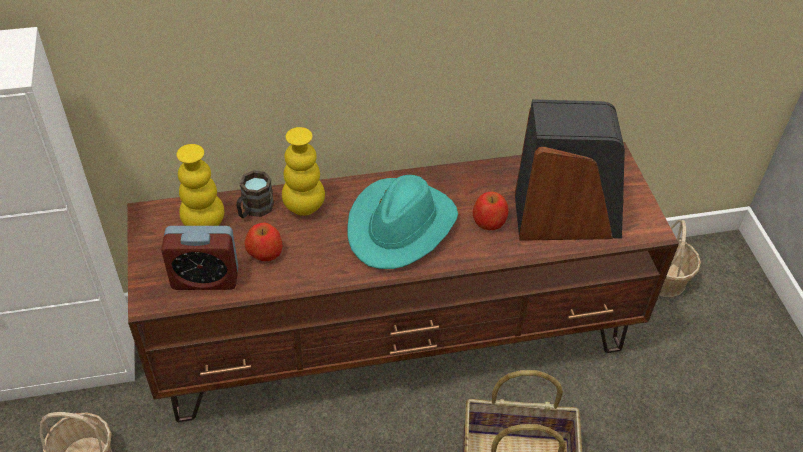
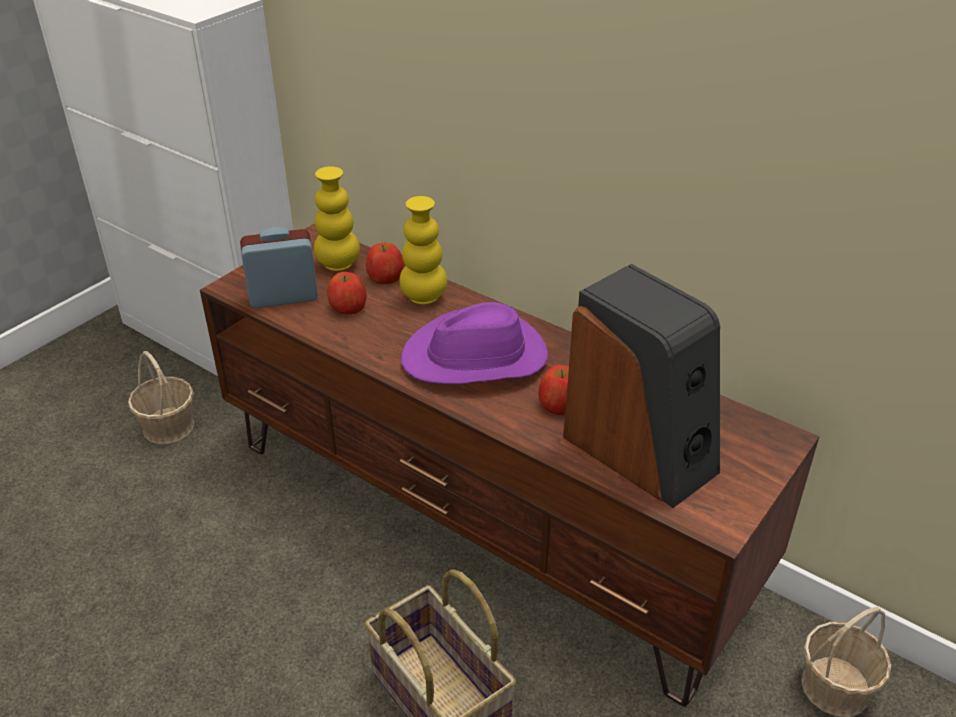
camera: 50 degrees right, 10 degrees down
alarm clock [161,226,238,290] -> alarm clock turned 120 degrees clockwise [240,227,318,308]
brown mug [236,170,274,218] -> apple [366,243,404,284]
turquoise hat [347,175,458,269] -> purple hat [401,302,548,384]

